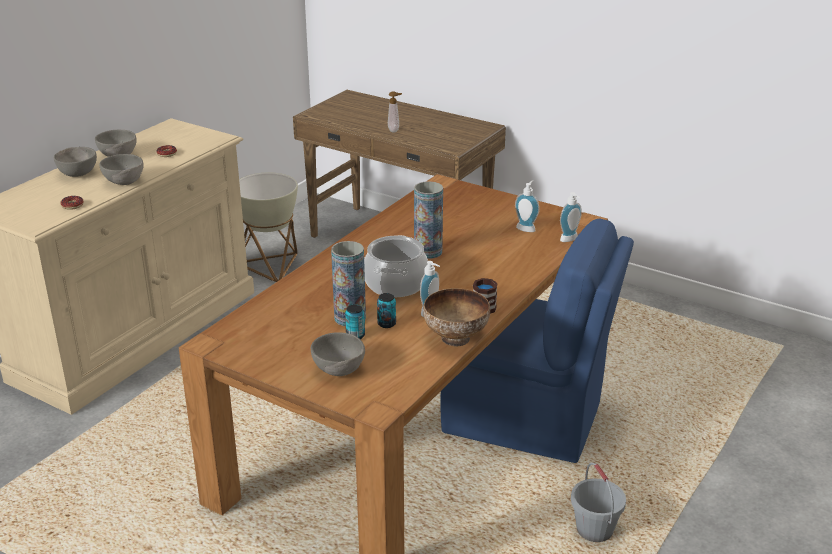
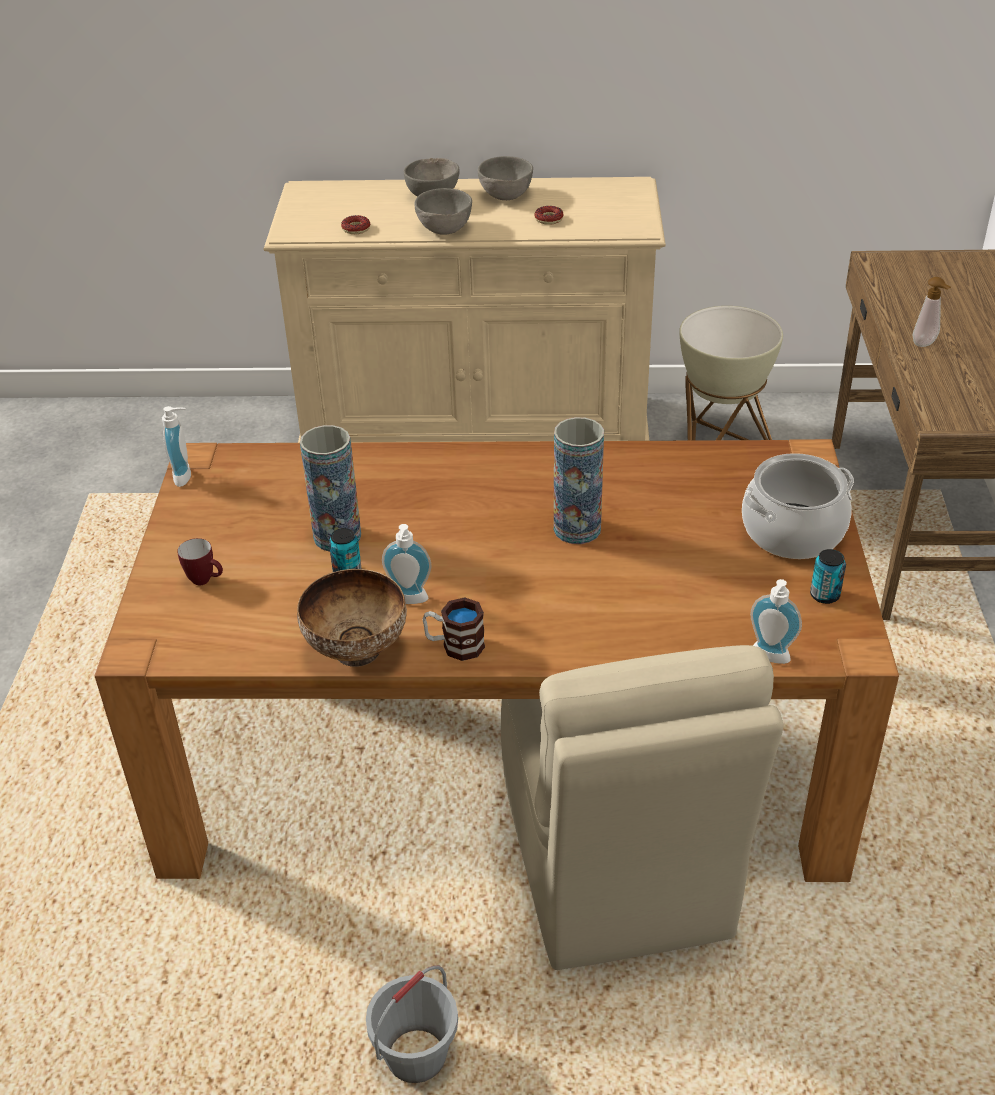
camera: 60 degrees right, 10 degrees up
grey bowl [311,332,365,376] -> mug [177,538,223,585]
can [345,304,365,339] -> can moved to [810,549,846,604]
cooking pot [364,235,428,297] -> cooking pot moved to [742,453,854,559]
blue chair [441,219,634,463] -> beige chair [501,645,783,970]
soap dispenser [515,180,540,232] -> soap dispenser moved to [162,406,191,487]

